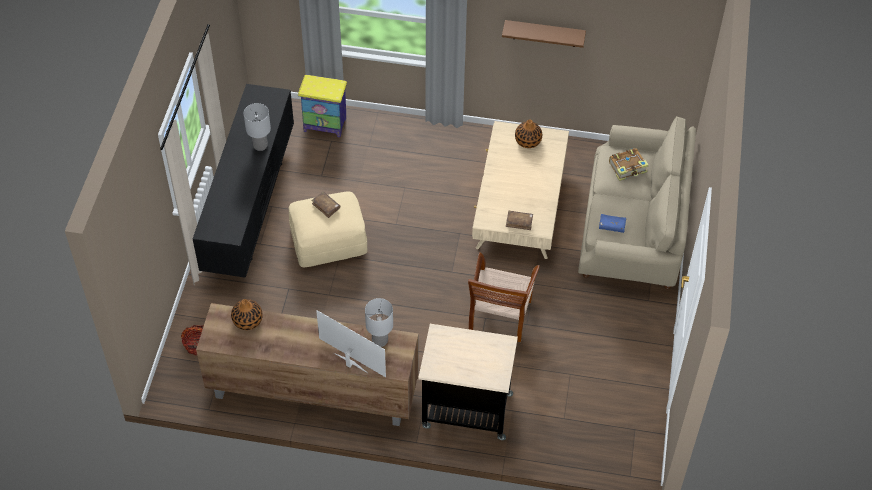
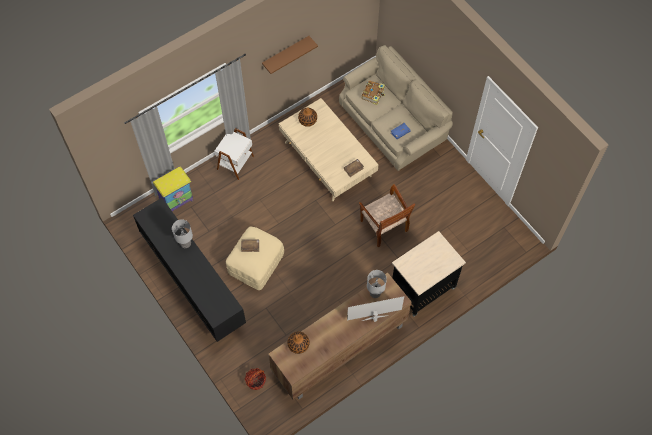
camera: 45 degrees left, 10 degrees up
none -> white side table [214,128,254,180]

